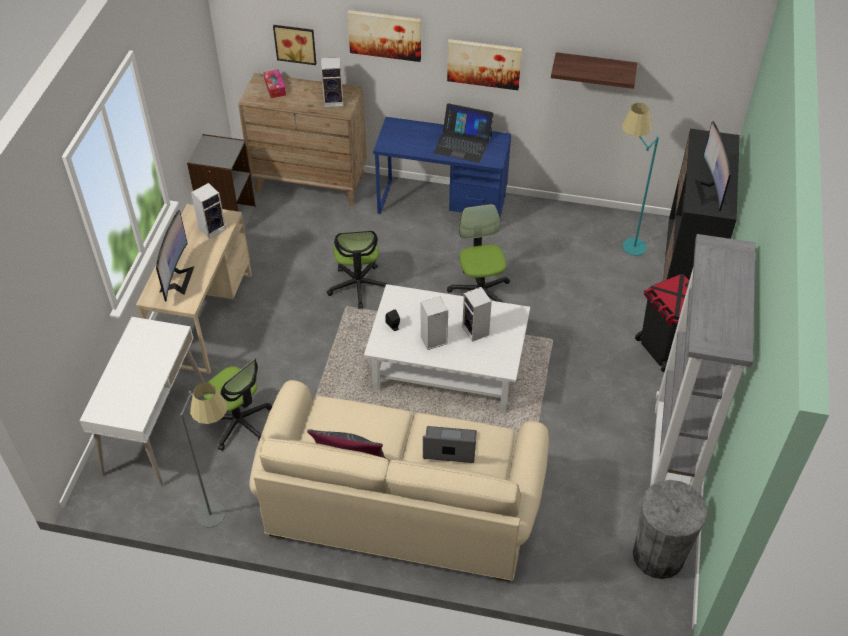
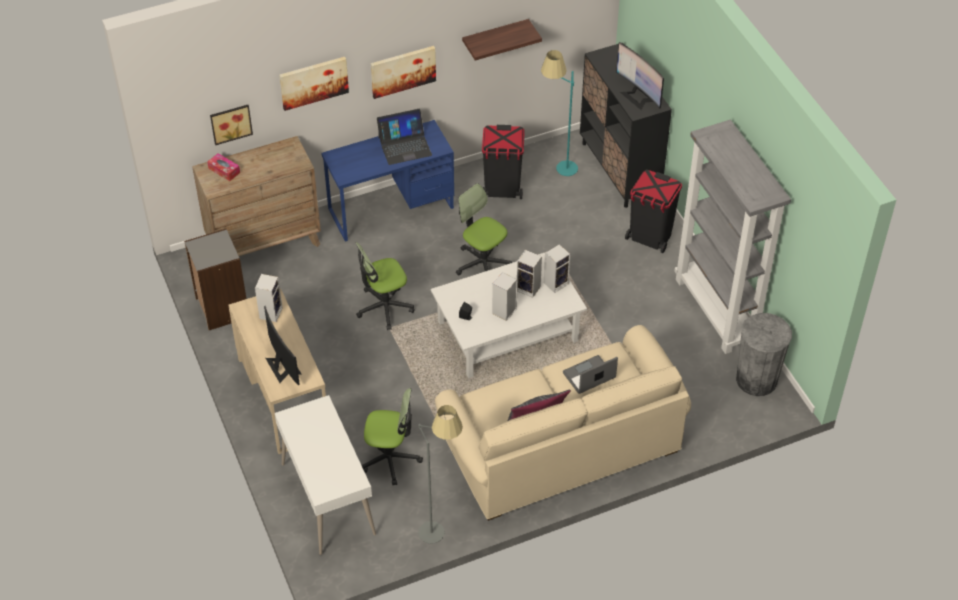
camera: 35 degrees left, 0 degrees up
speaker [321,57,343,107] -> speaker moved to [544,244,570,293]
office chair [327,230,388,309] -> office chair turned 105 degrees clockwise [356,242,415,330]
none -> black trash can [482,125,525,199]

